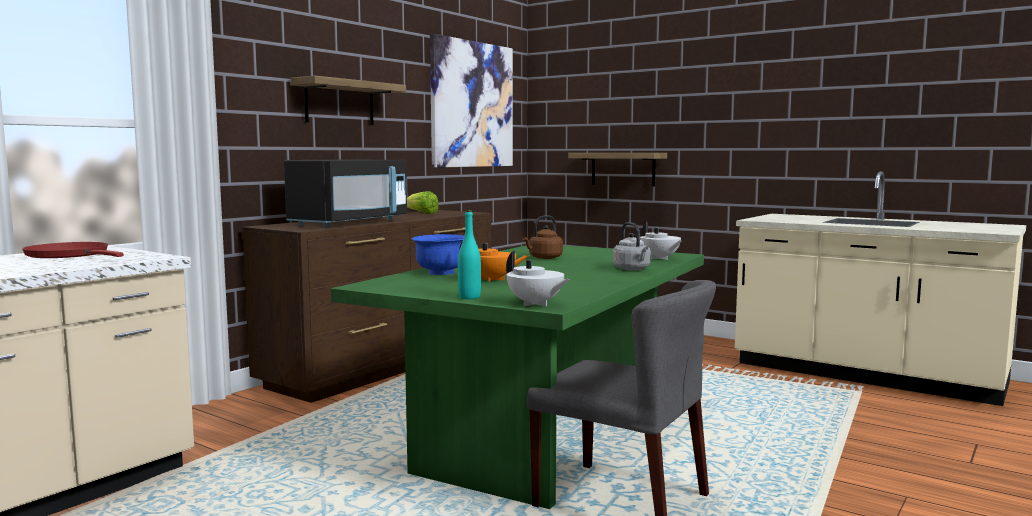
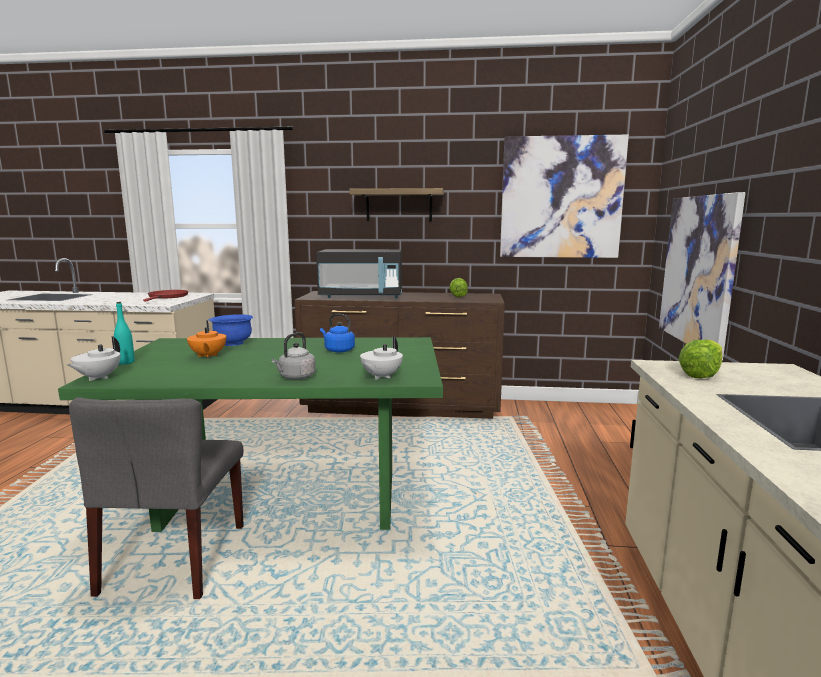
camera: 60 degrees right, 5 degrees up
brown kettle [522,216,563,259] -> blue kettle [320,314,355,353]
shelf [568,153,667,186] -> picture [659,192,745,361]
none -> lettuce [679,339,723,378]

